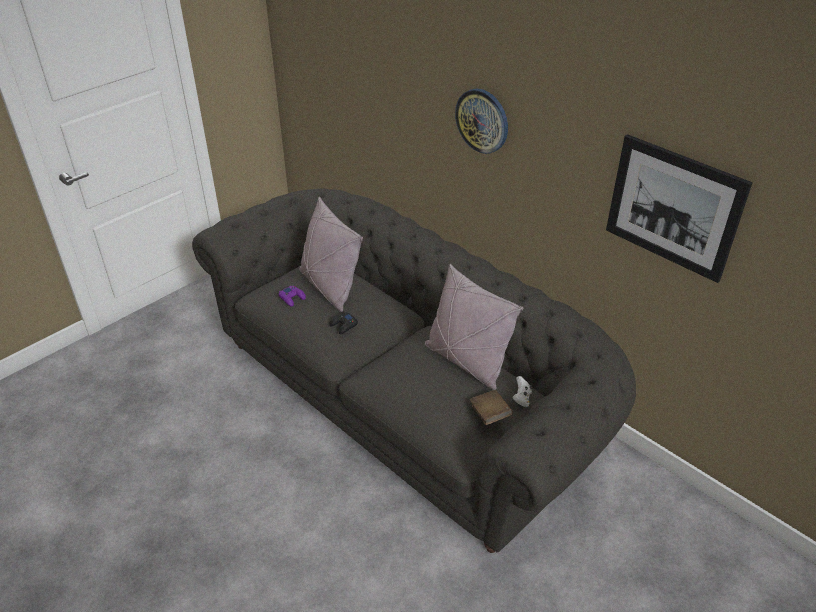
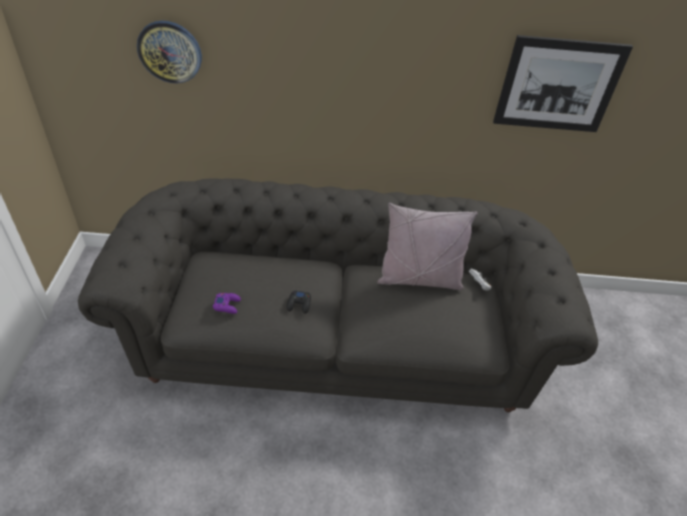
camera: 45 degrees left, 5 degrees up
purple pillow [299,197,363,312] -> none
wall clock [455,89,508,154] -> wall clock moved to [137,21,202,83]
brown book [470,390,513,425] -> none

